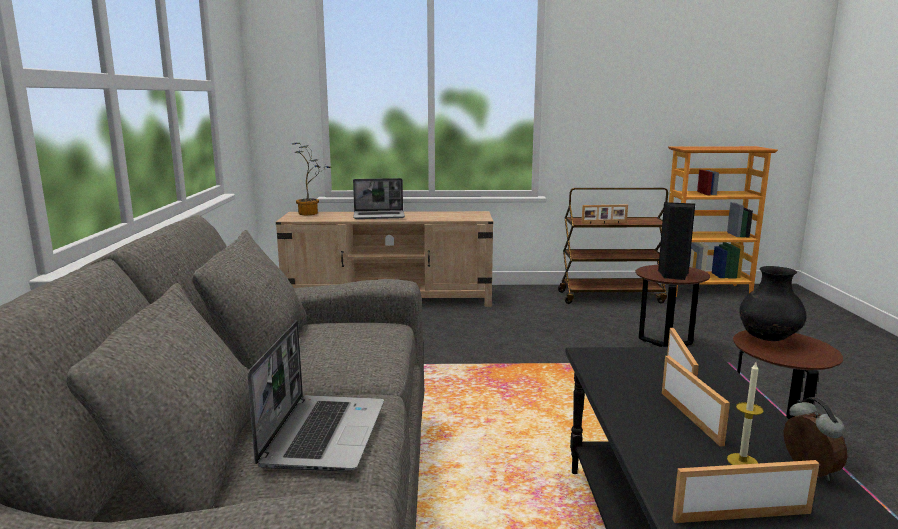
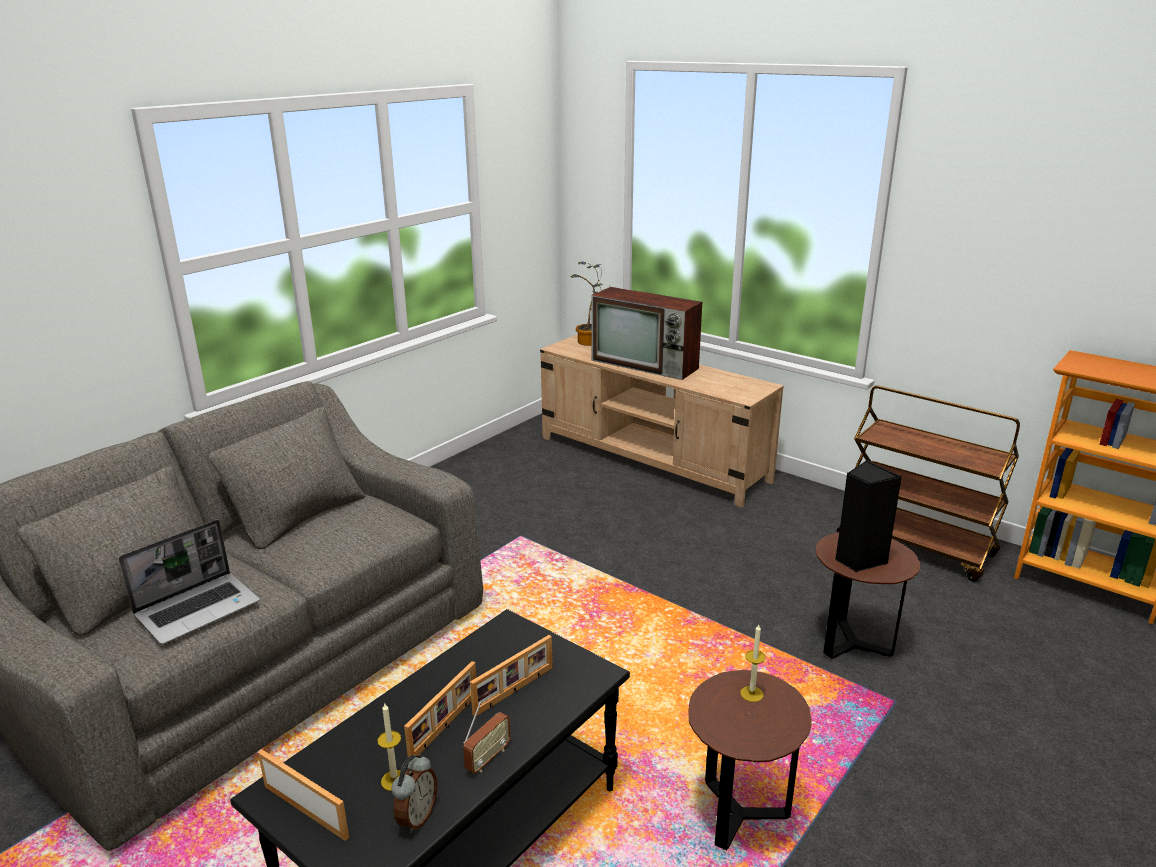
camera: 40 degrees right, 10 degrees up
laptop [353,178,405,219] -> television [591,287,702,380]
picture frame [581,205,628,224] -> none
black vase [739,266,806,341] -> candle [740,624,766,702]
none -> radio [463,701,511,773]

